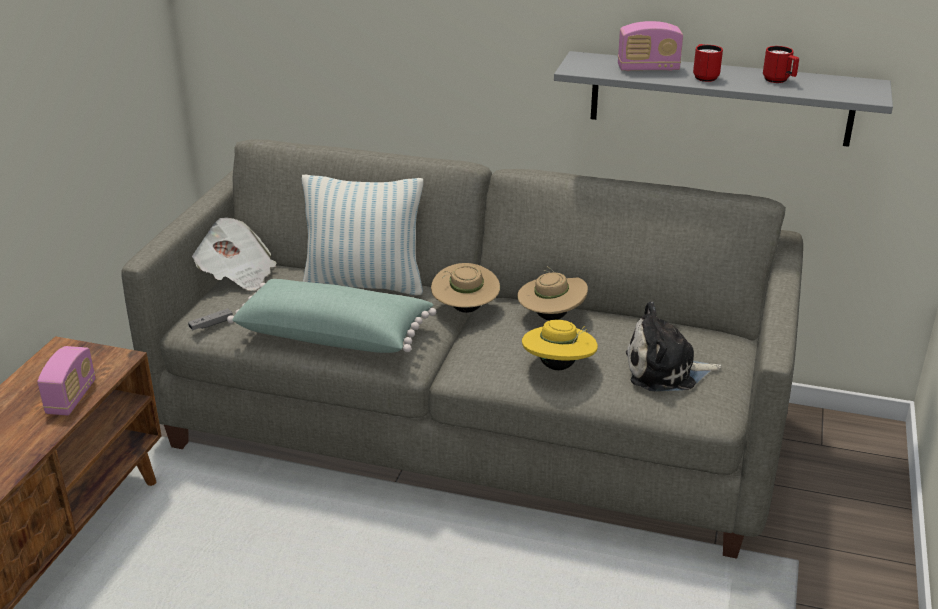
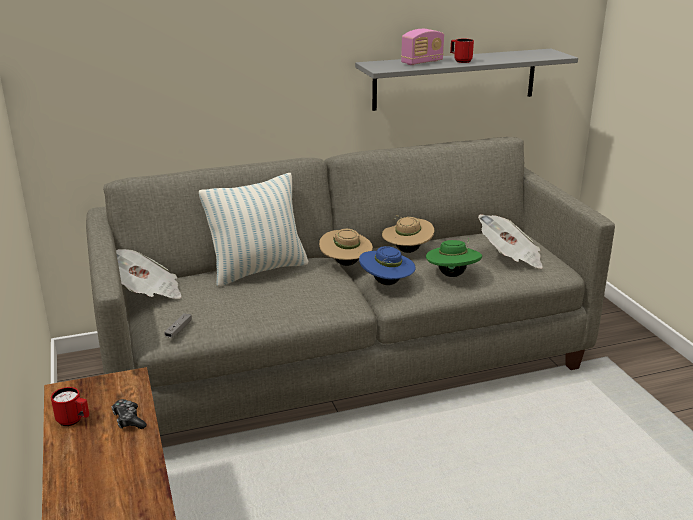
camera: 35 degrees left, 5 degrees down
radio [37,346,96,416] -> game controller [111,399,147,429]
green pillow [227,279,436,353] -> none
yellow hat [522,320,598,370] -> green hat [426,238,482,277]
plush toy [626,302,721,391] -> newspaper [478,214,543,269]
red mug [763,46,799,83] -> red mug moved to [51,387,89,426]
none -> blue hat [359,246,416,285]

